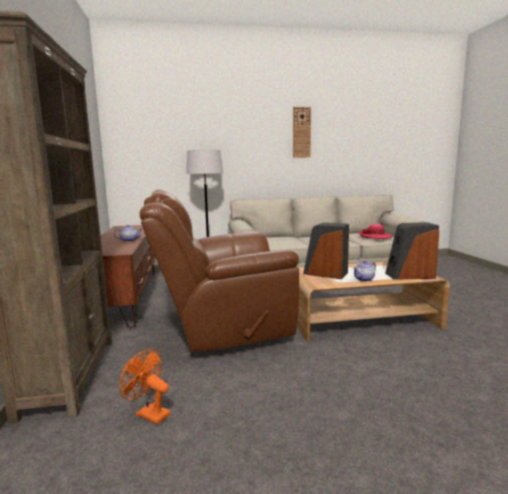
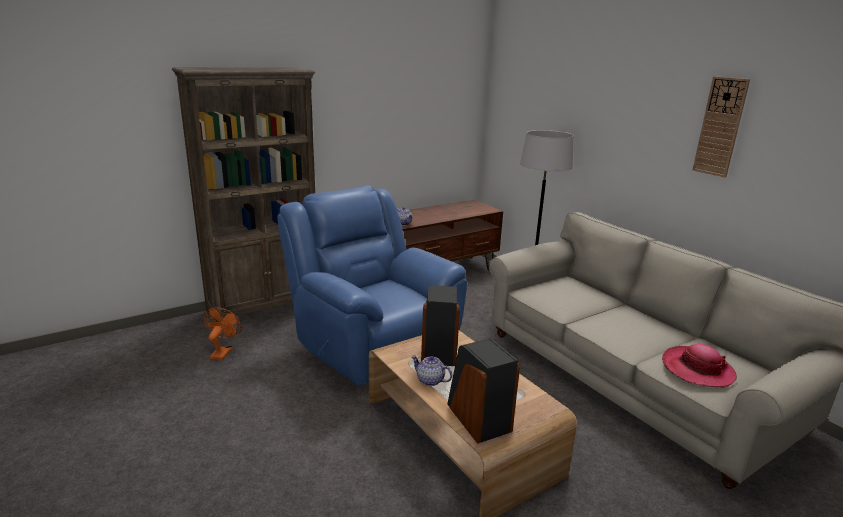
camera: 65 degrees right, 10 degrees up
brown armchair [140,190,299,352] -> blue armchair [277,185,467,385]

